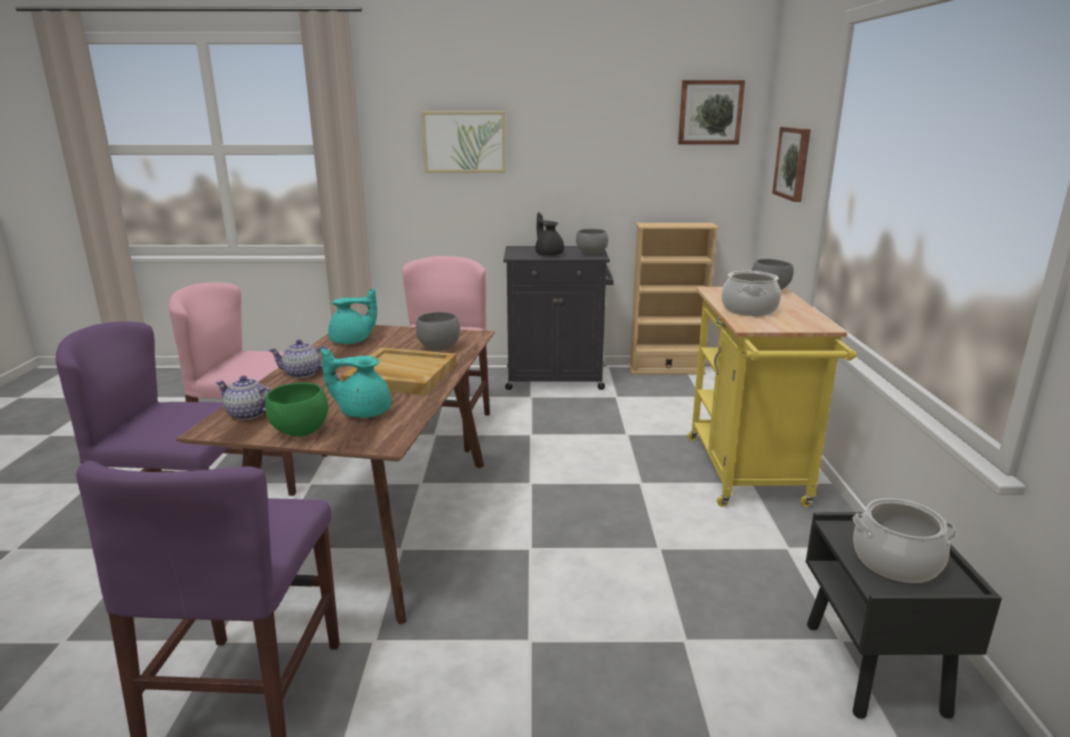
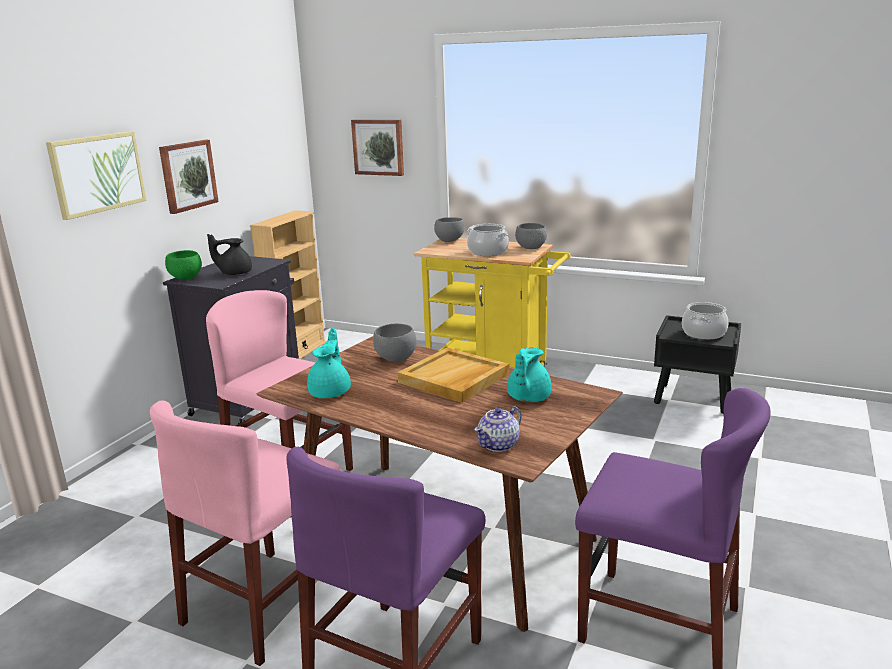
camera: 65 degrees left, 0 degrees up
green bowl [265,383,328,437] -> green bowl moved to [165,250,202,280]
teapot [268,339,330,378] -> none
grey bowl [576,229,608,256] -> grey bowl moved to [515,223,547,249]
picture [678,80,745,145] -> picture moved to [159,140,219,214]

